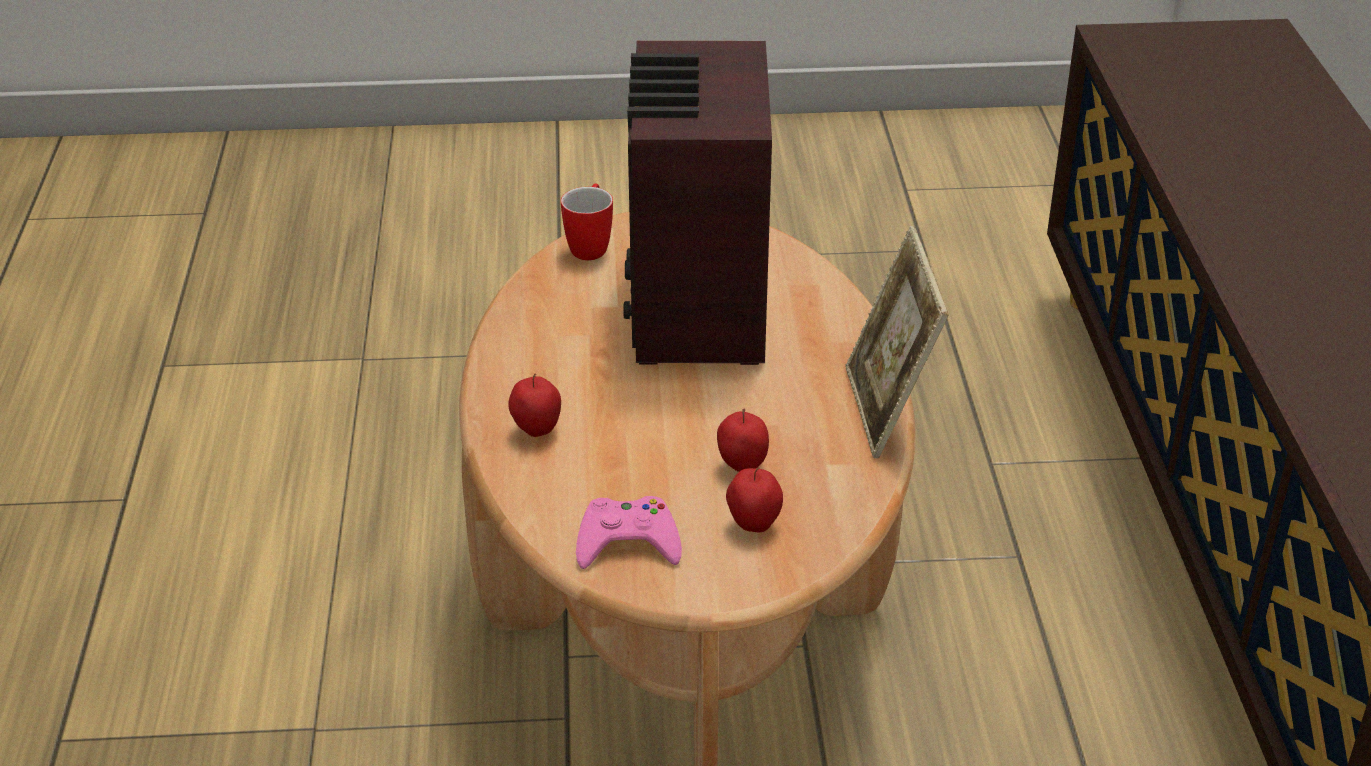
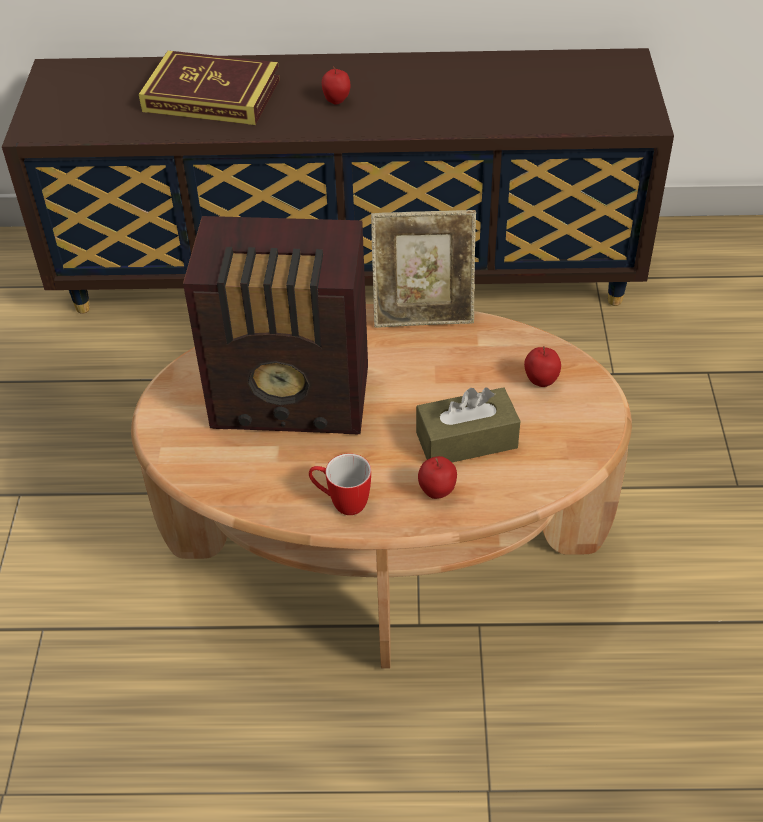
camera: 85 degrees left, 10 degrees up
mug [561,183,613,260] -> mug moved to [309,453,371,515]
pink game controller [576,496,682,569] -> none
apple [717,409,769,472] -> apple moved to [322,66,351,105]
none -> book [139,51,280,125]
none -> brown tissue box [416,387,520,462]

